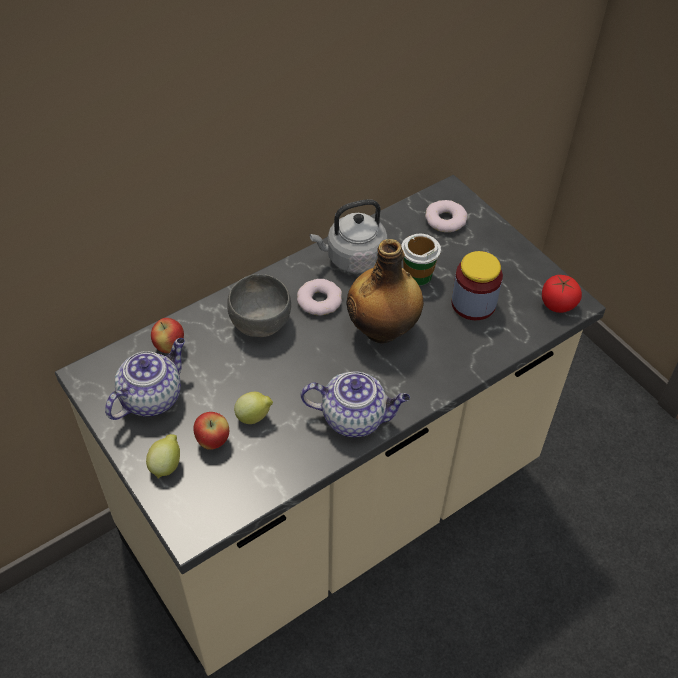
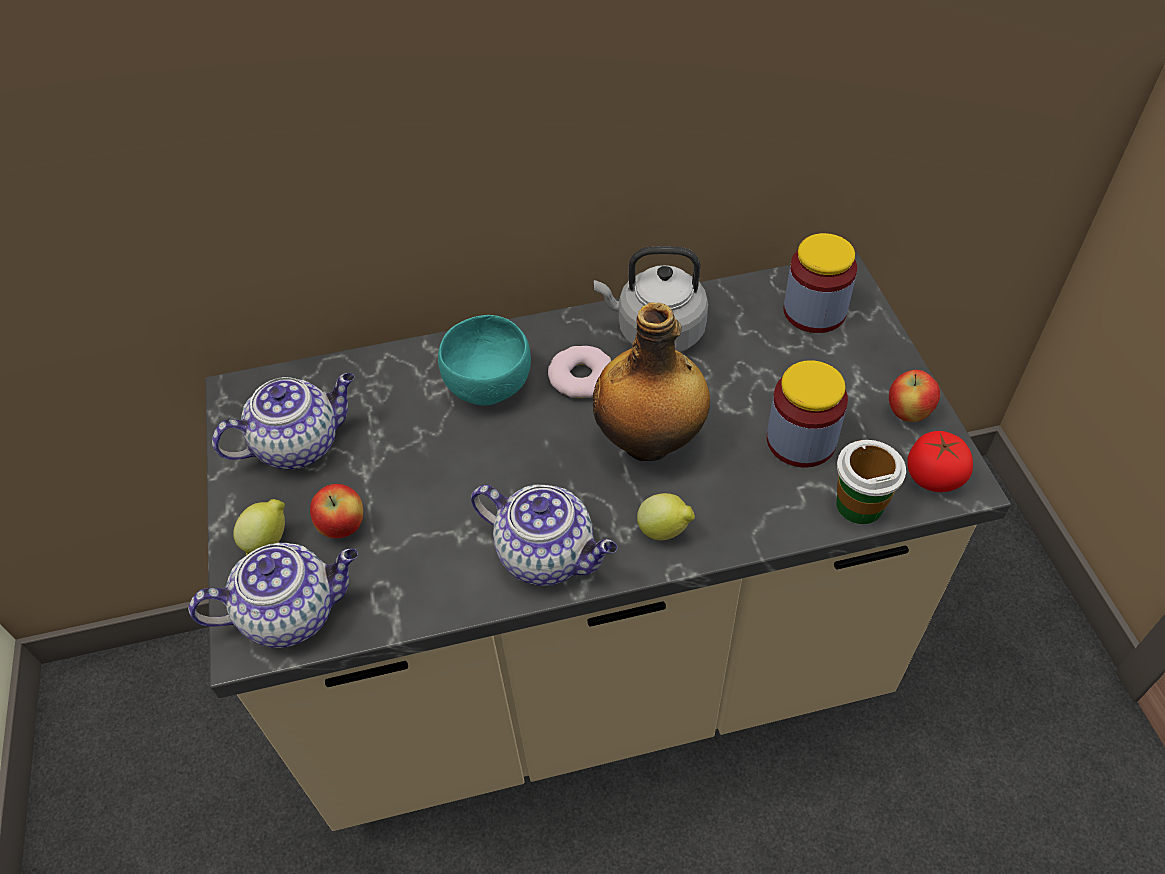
camera: 25 degrees right, 0 degrees up
apple [151,318,184,353] -> apple moved to [889,370,940,422]
grey bowl [227,274,291,337] -> turquoise bowl [438,315,531,406]
lemon [234,392,273,424] -> lemon moved to [637,493,695,541]
cup [401,234,441,286] -> cup moved to [836,440,906,524]
donut [425,200,468,232] -> jar [783,233,857,333]
none -> teapot [188,543,358,648]

